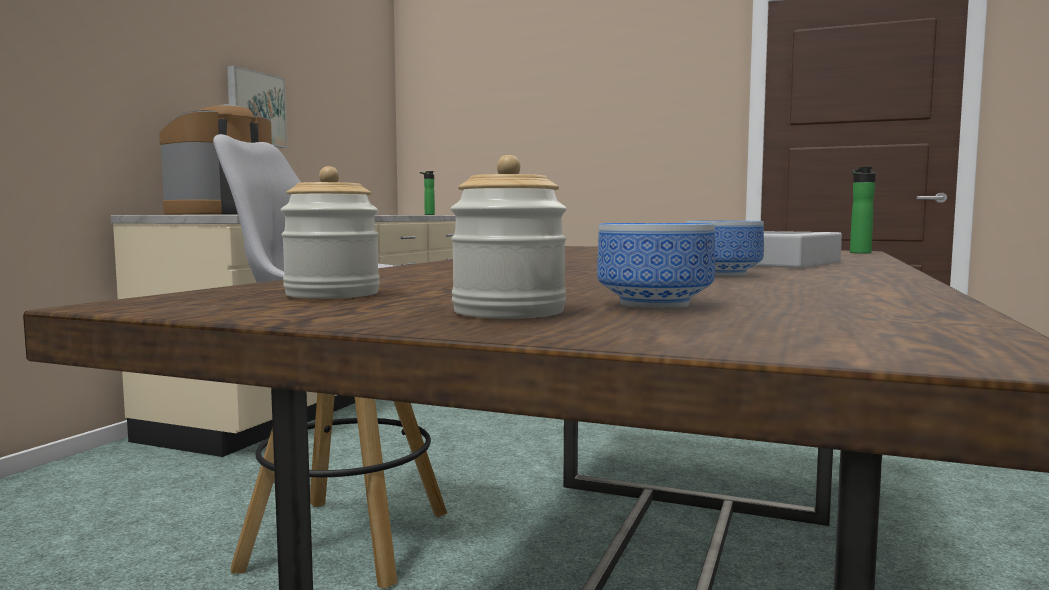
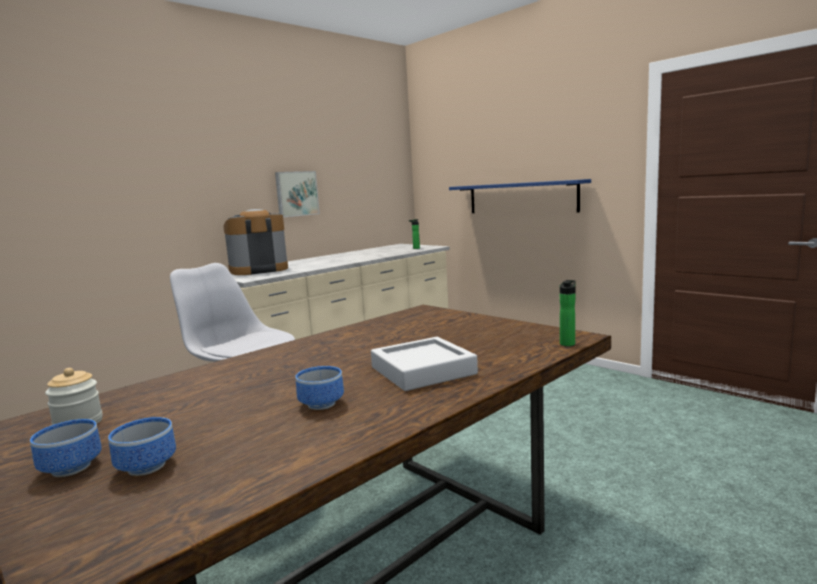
camera: 25 degrees right, 5 degrees up
jar [451,155,567,319] -> bowl [30,419,102,477]
none -> blue shelf [449,179,591,213]

